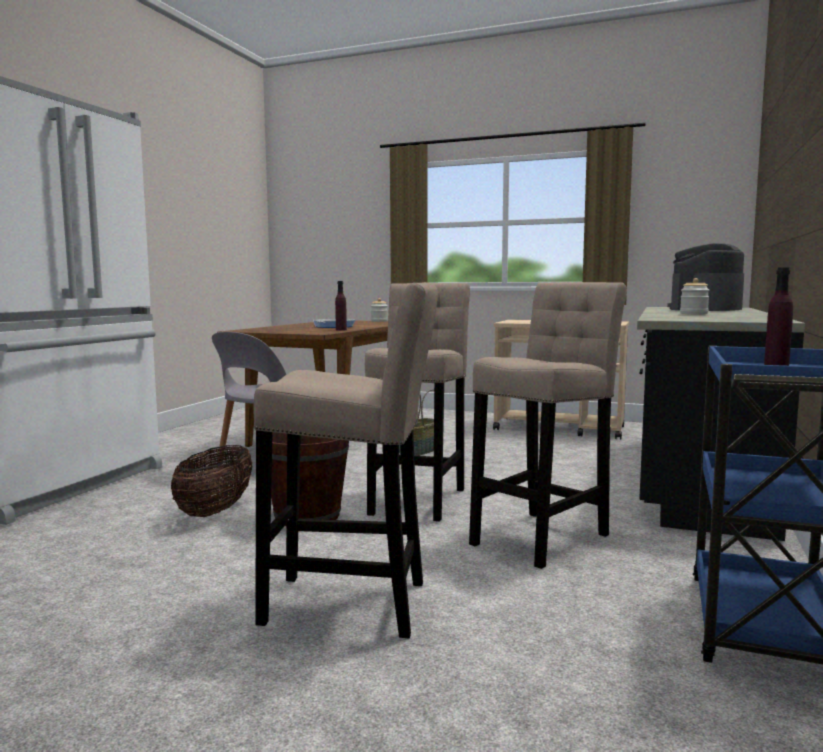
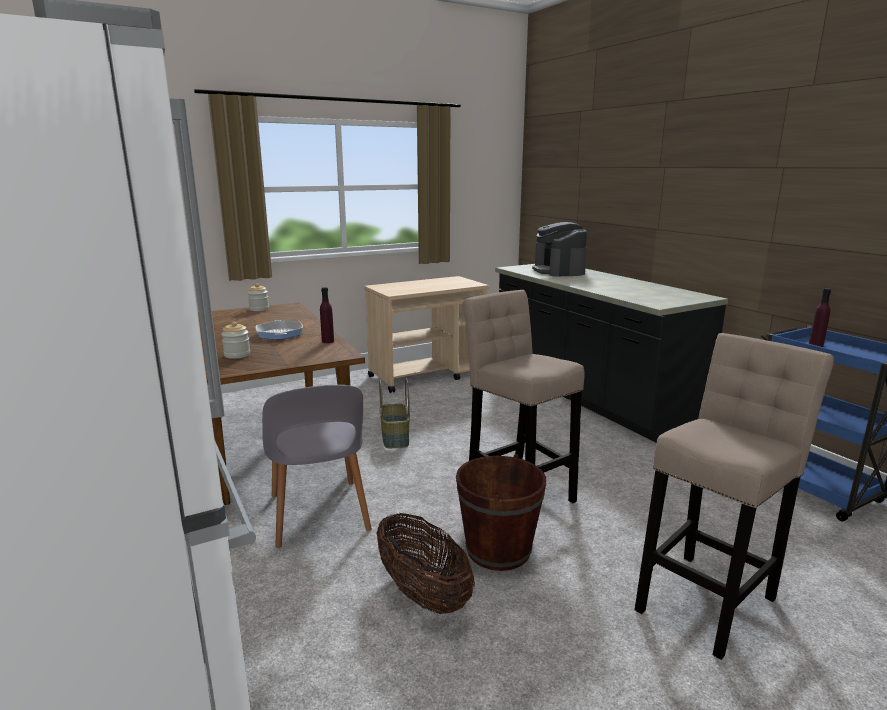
camera: 50 degrees left, 10 degrees up
beige stool [469,282,627,569] -> none
jar [680,278,710,314] -> jar moved to [221,322,251,359]

